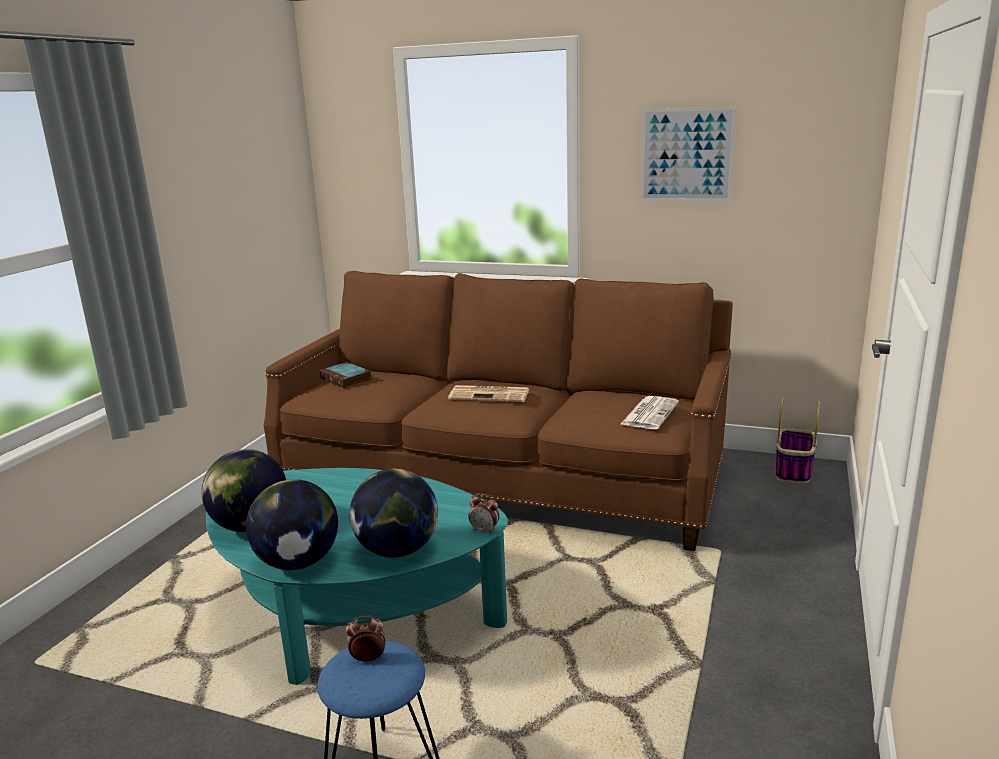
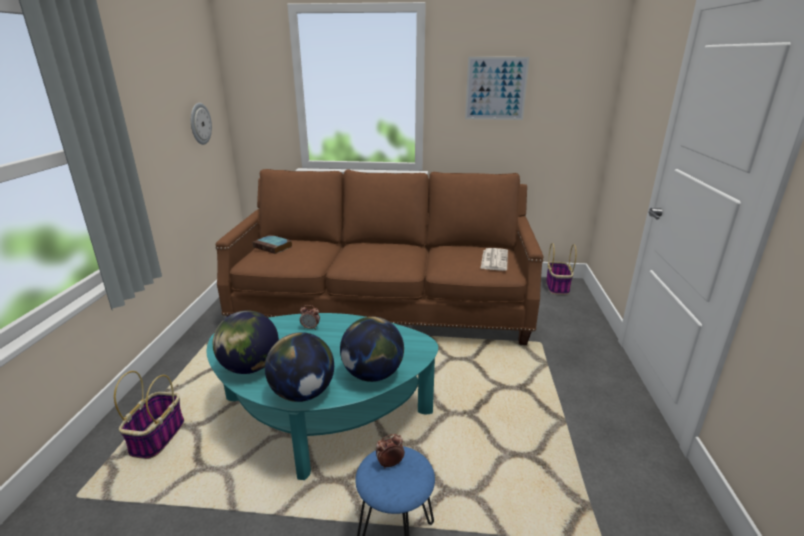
camera: 15 degrees left, 5 degrees up
newspaper [448,385,530,402] -> none
alarm clock [468,494,499,534] -> alarm clock moved to [300,305,320,330]
none -> basket [114,371,184,459]
none -> wall clock [191,103,212,145]

